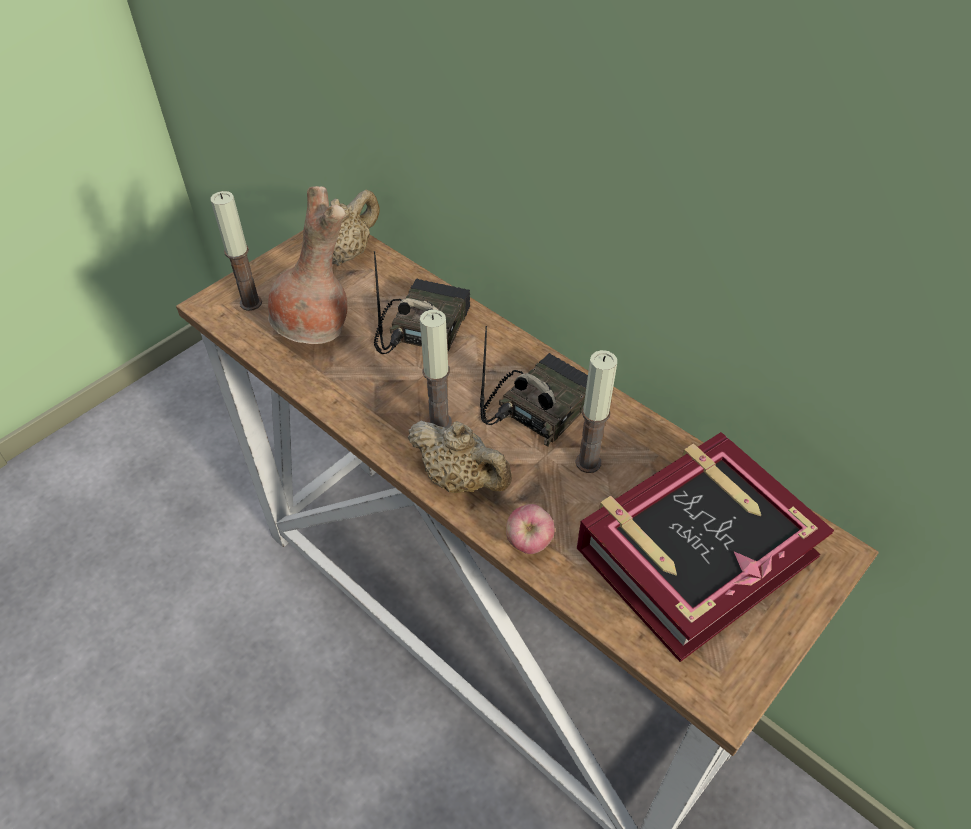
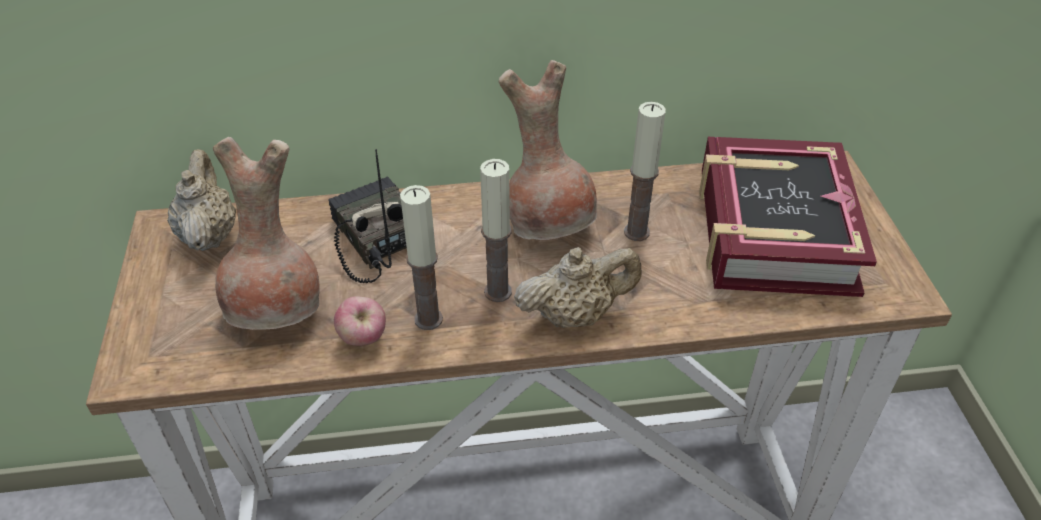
camera: 50 degrees left, 5 degrees down
candle [210,191,262,311] -> candle moved to [400,185,443,330]
radio [480,326,588,447] -> brown vase [499,60,597,240]
apple [506,504,555,554] -> apple moved to [334,296,386,346]

